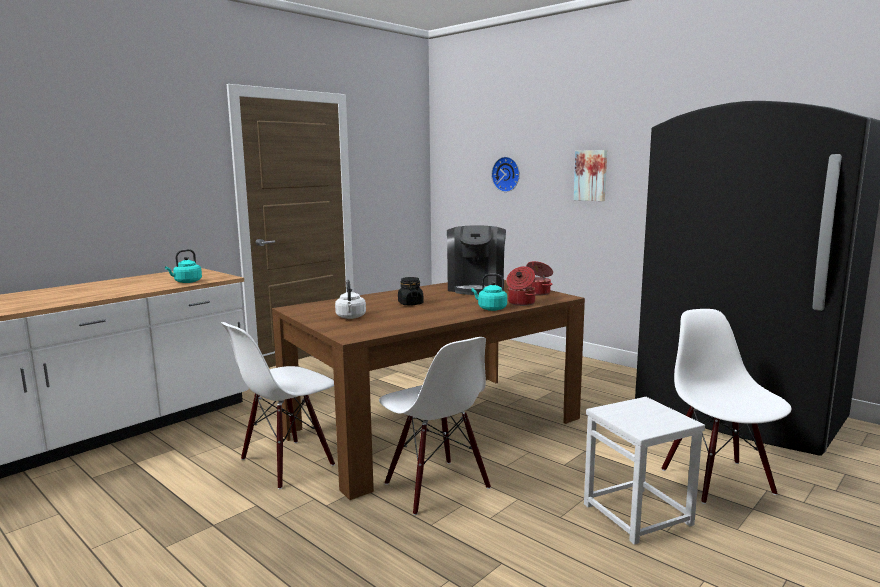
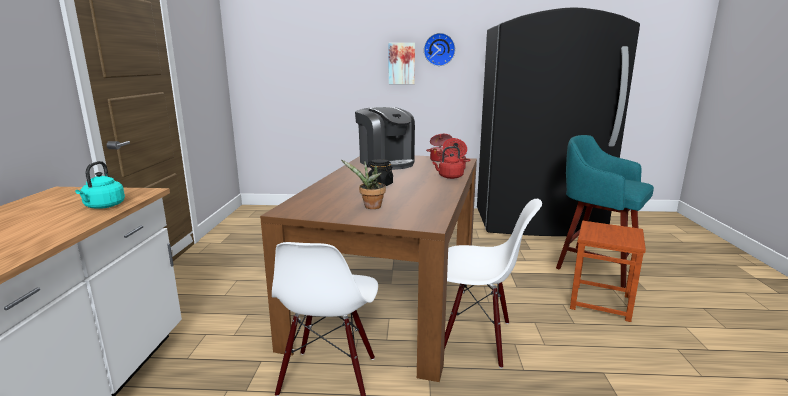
camera: 40 degrees left, 5 degrees up
white kettle [335,280,366,319] -> potted plant [341,160,386,209]
turquoise kettle [471,274,507,311] -> red kettle [432,146,464,179]
wall clock [491,157,520,192] -> wall clock moved to [424,33,455,66]
white stool [584,397,705,545] -> brown stool [570,221,646,322]
white chair [661,309,792,504] -> turquoise stool [556,135,654,288]

